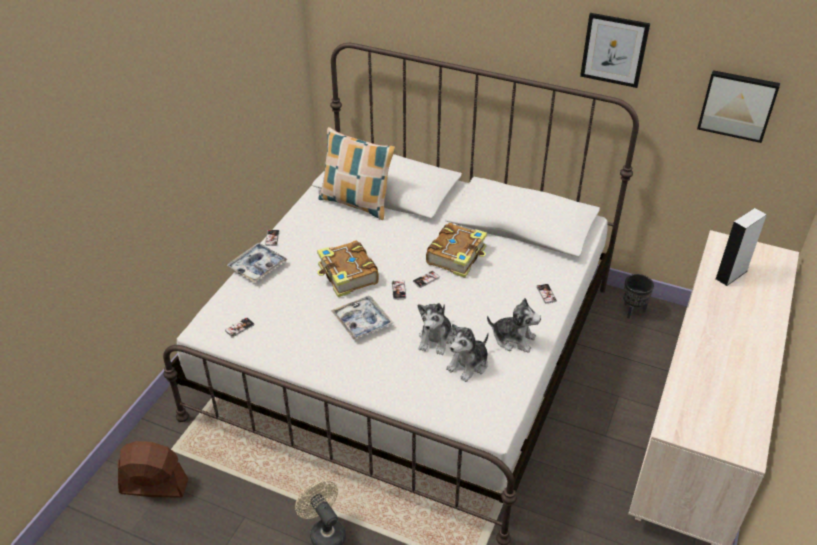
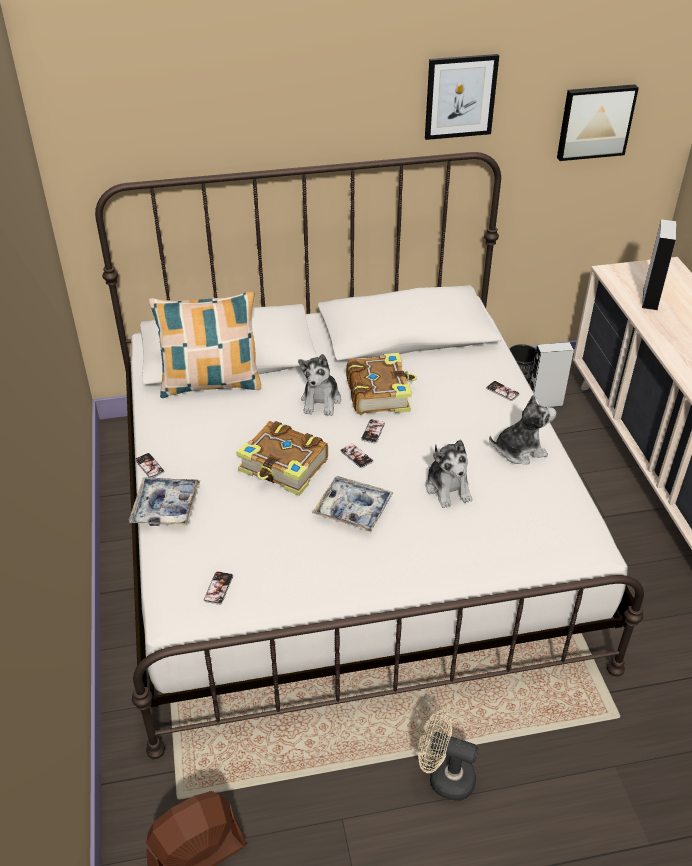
camera: 35 degrees left, 0 degrees up
plush toy [446,324,489,382] -> plush toy moved to [298,354,341,416]
none -> grey speaker [530,342,574,407]

